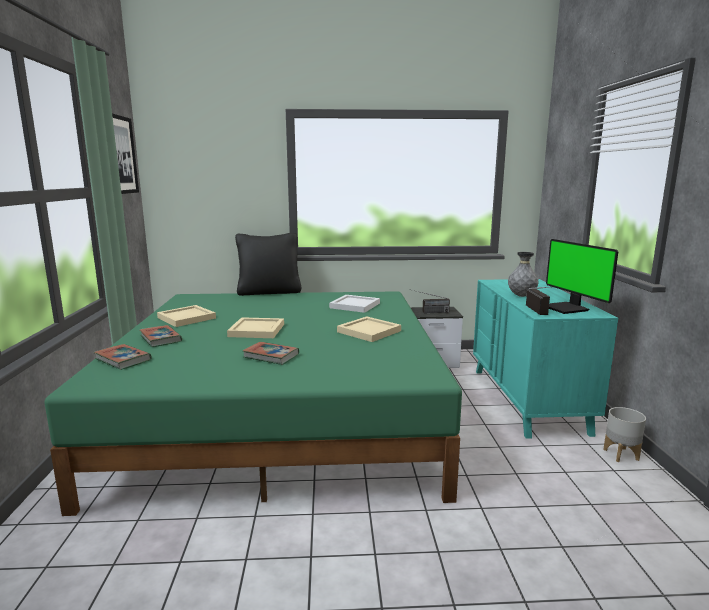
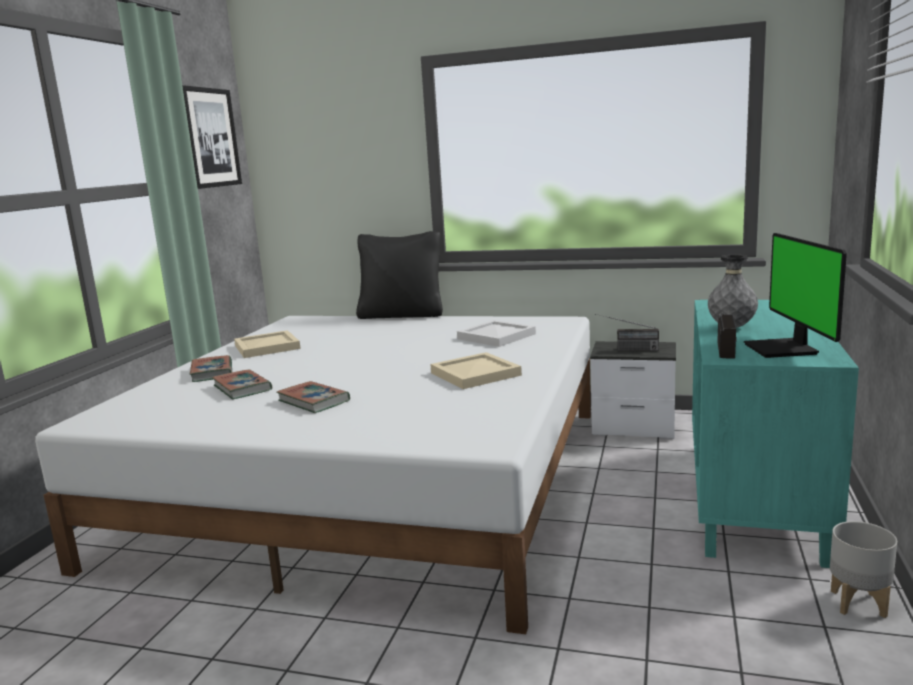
camera: 20 degrees right, 0 degrees up
green bed [45,291,462,516] -> white bed [35,316,591,634]
book [94,344,152,370] -> book moved to [212,369,272,399]
beige tray [227,317,284,338] -> none

